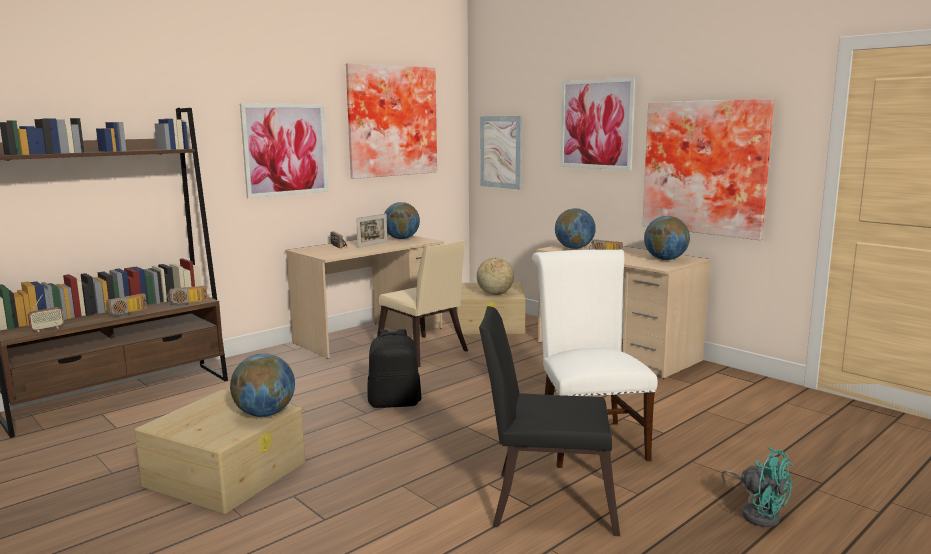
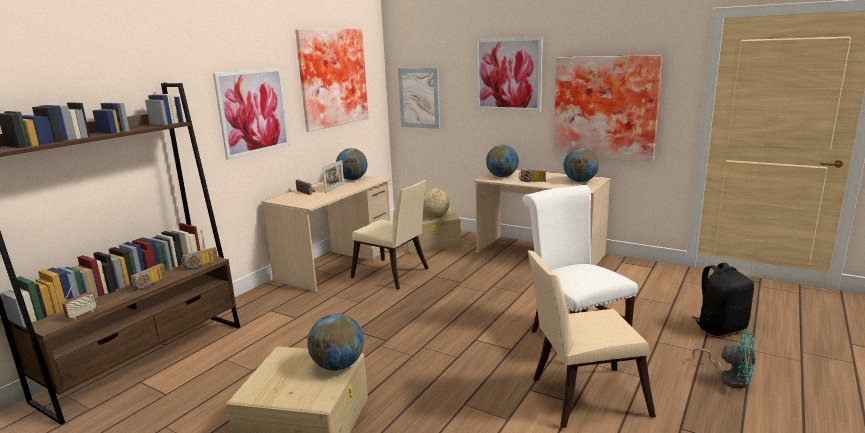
camera: 15 degrees left, 5 degrees up
black backpack [368,329,422,408] -> black backpack moved to [692,263,754,336]
black chair [479,306,620,536] -> beige chair [528,250,656,428]

